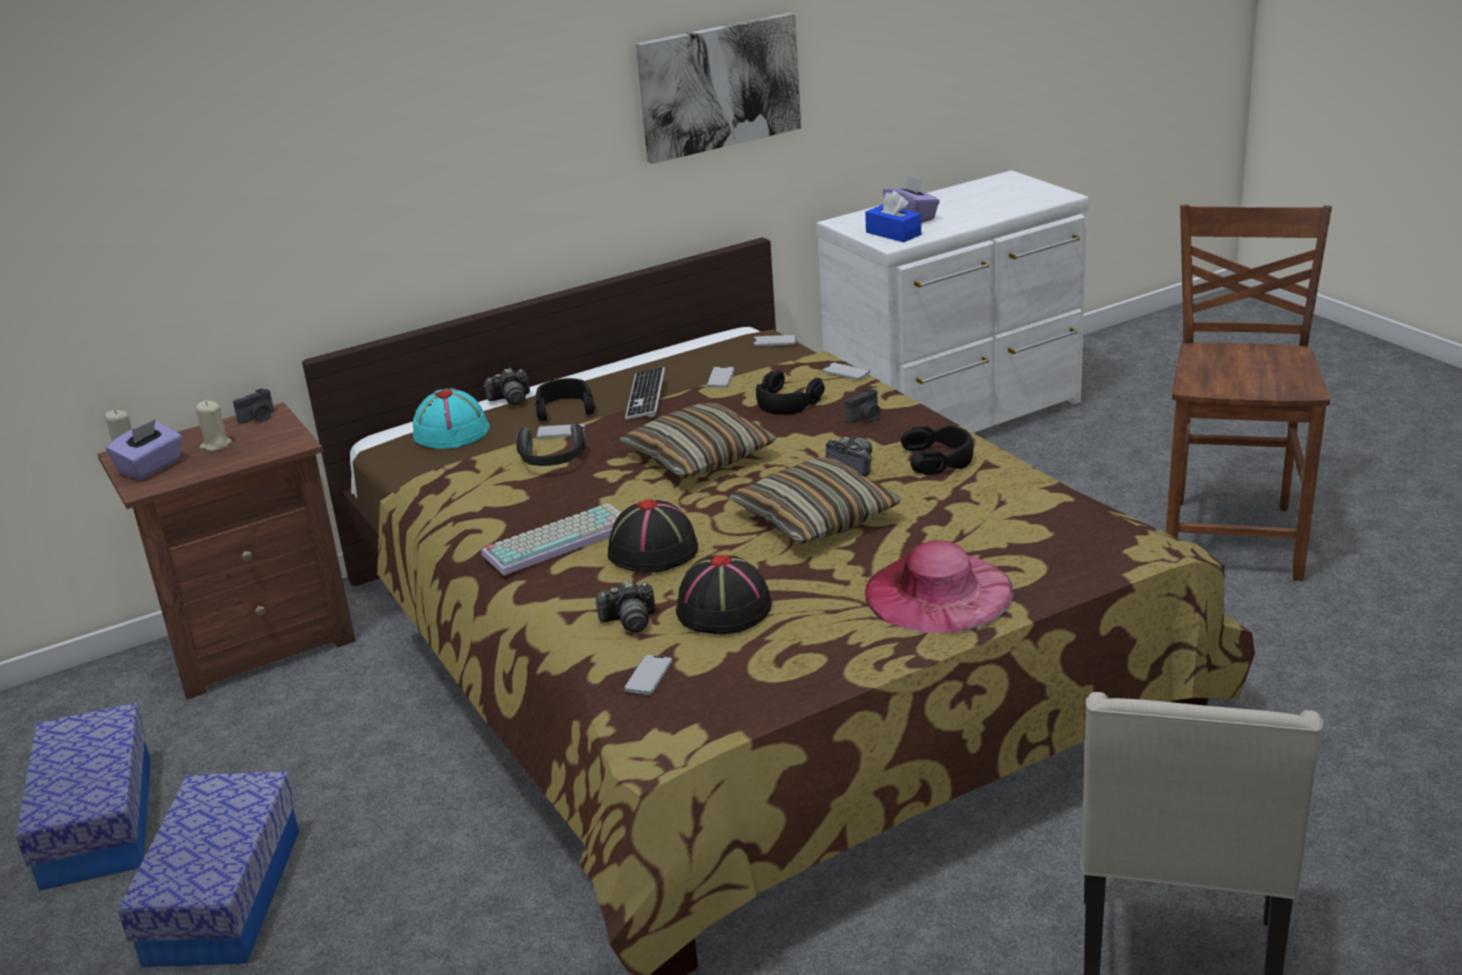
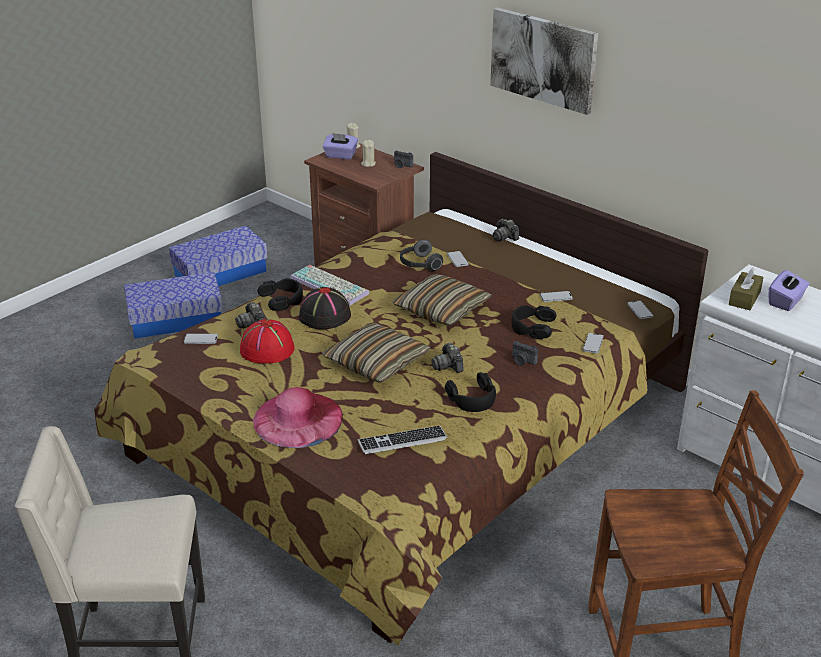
camera: 70 degrees right, 5 degrees up
turquoise hat [413,388,489,449] -> none
black headphones [535,378,595,421] -> black headphones moved to [257,278,303,312]
keyboard [625,367,665,420] -> keyboard moved to [358,425,447,454]
picture [636,12,801,164] -> picture moved to [490,7,598,115]
black hat [676,555,772,634] -> red hat [240,319,295,364]
camera [826,437,872,477] -> camera turned 135 degrees clockwise [431,343,464,373]
blue tissue box [865,191,921,242] -> brown tissue box [729,267,764,310]

